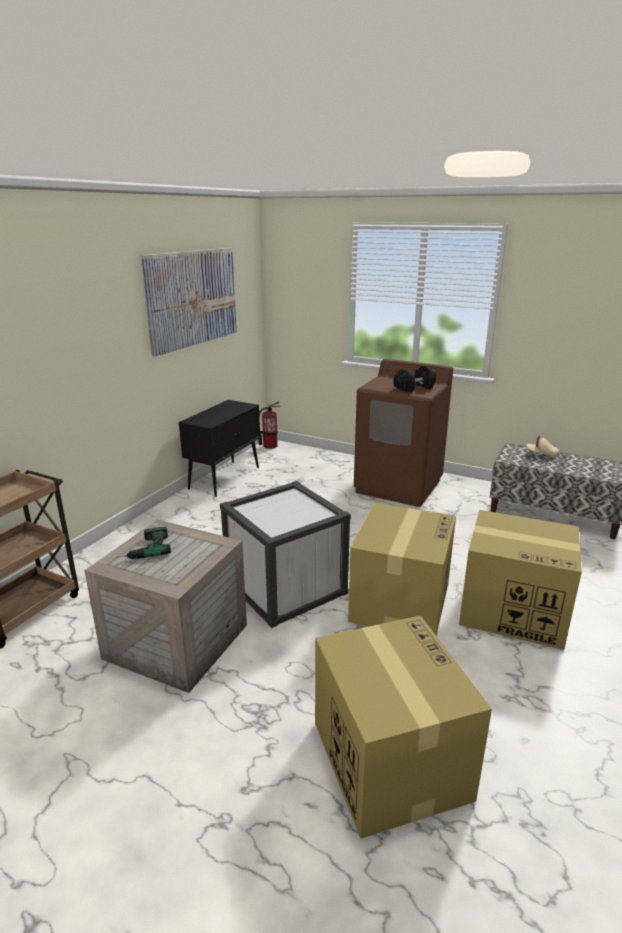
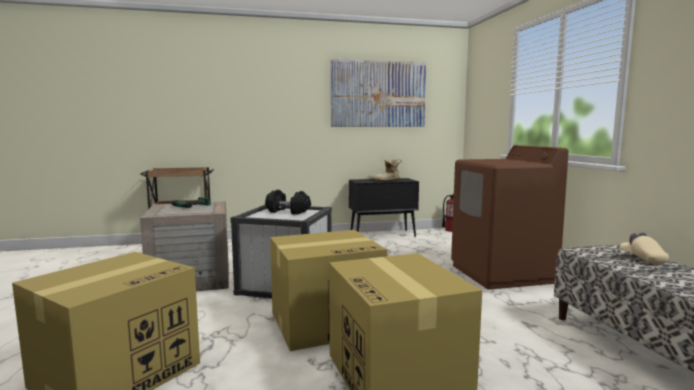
camera: 50 degrees right, 15 degrees down
black dumbbell [393,366,436,393] -> black dumbbell moved to [265,190,311,215]
none -> boot [372,159,402,181]

